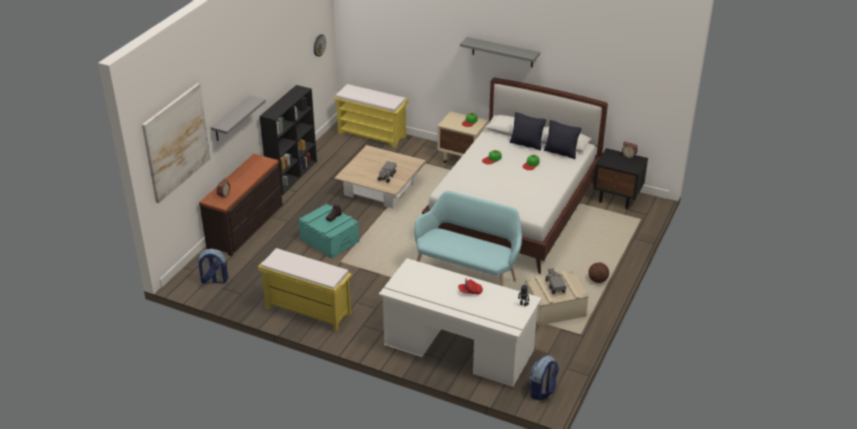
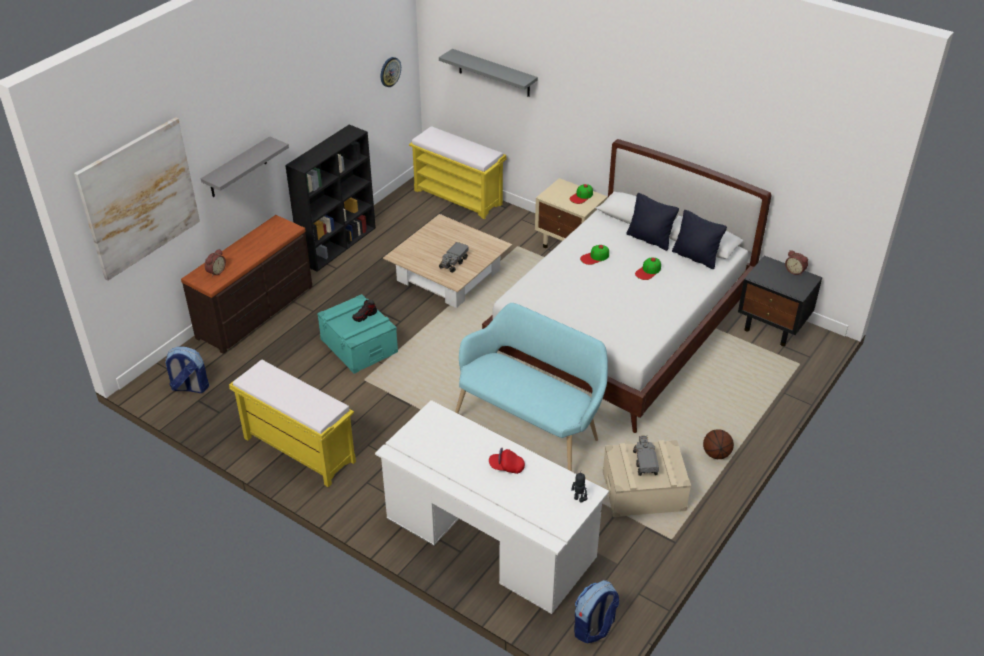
camera: 10 degrees right, 5 degrees up
grey shelf [460,37,540,67] -> grey shelf moved to [439,49,538,97]

